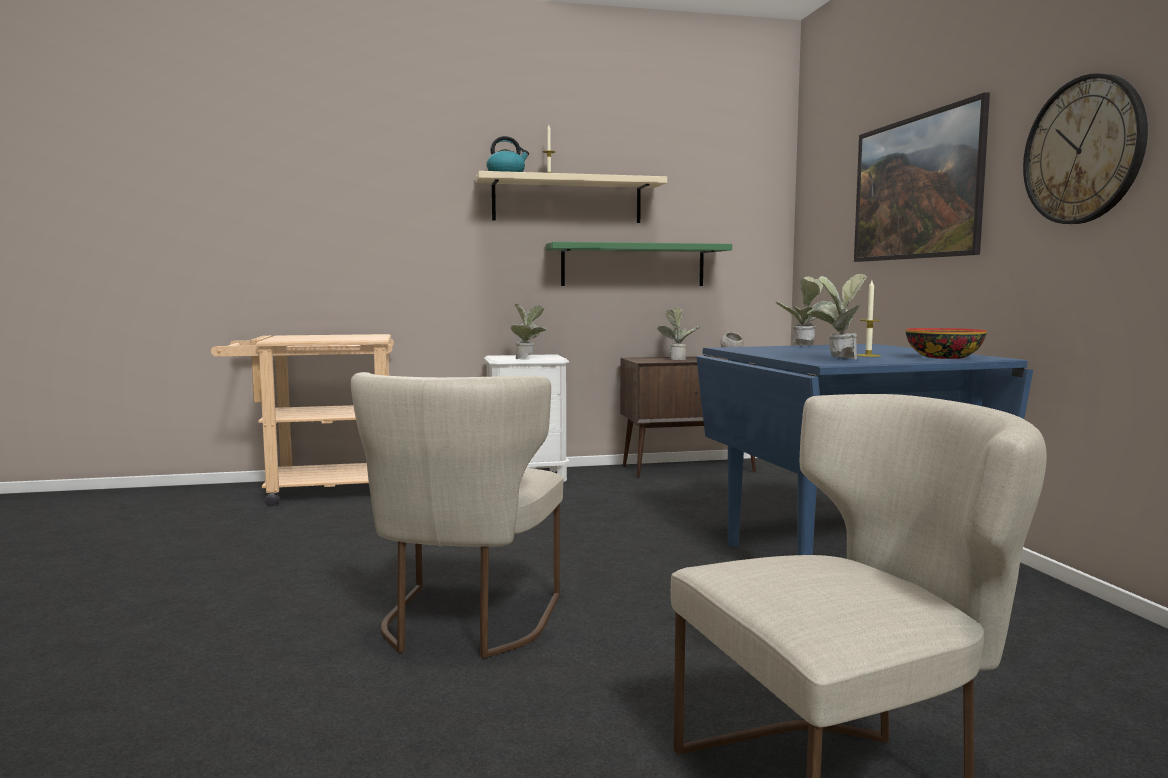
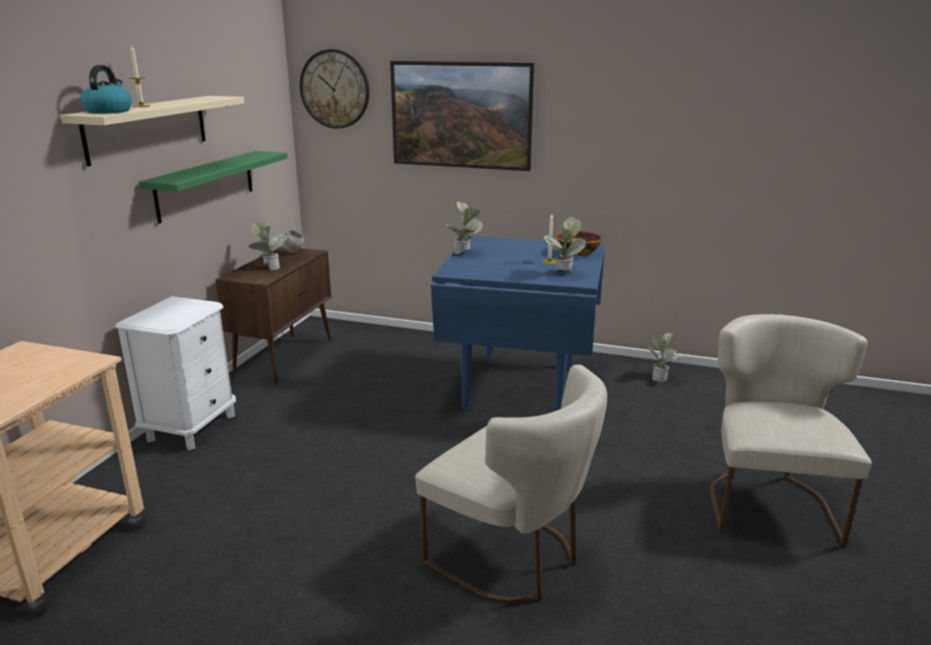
camera: 60 degrees left, 15 degrees up
potted plant [511,304,546,359] -> potted plant moved to [647,333,682,382]
wall clock [1023,73,1148,224] -> wall clock moved to [300,49,370,129]

